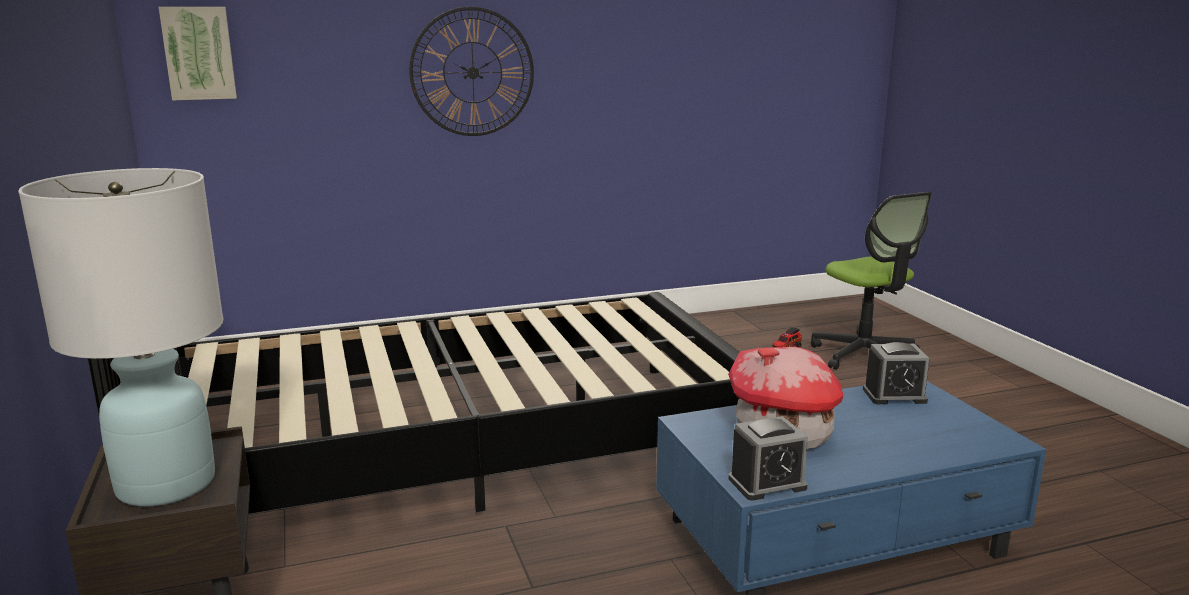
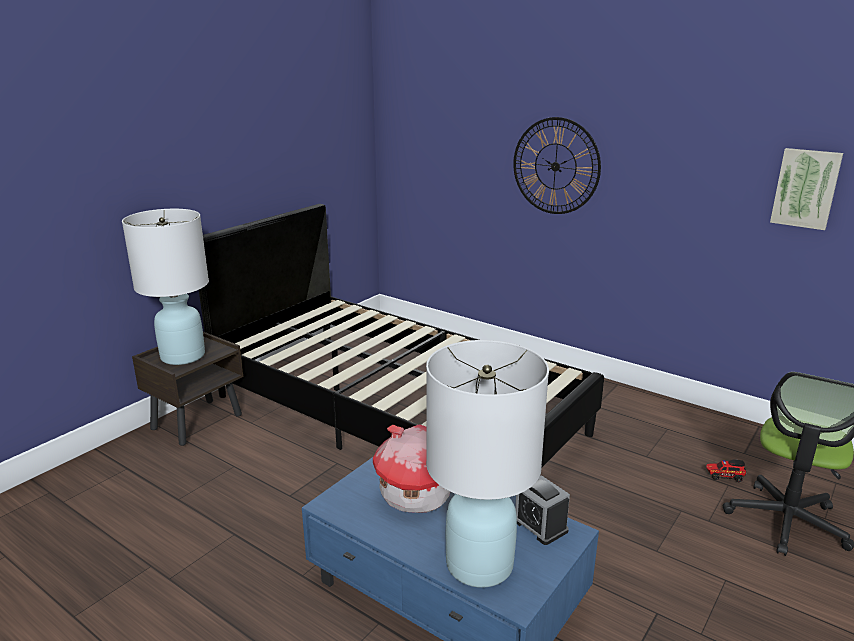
camera: 55 degrees right, 5 degrees up
picture [159,7,237,100] -> picture moved to [770,148,843,230]
alarm clock [729,416,808,501] -> none
none -> white table lamp [426,340,549,588]

